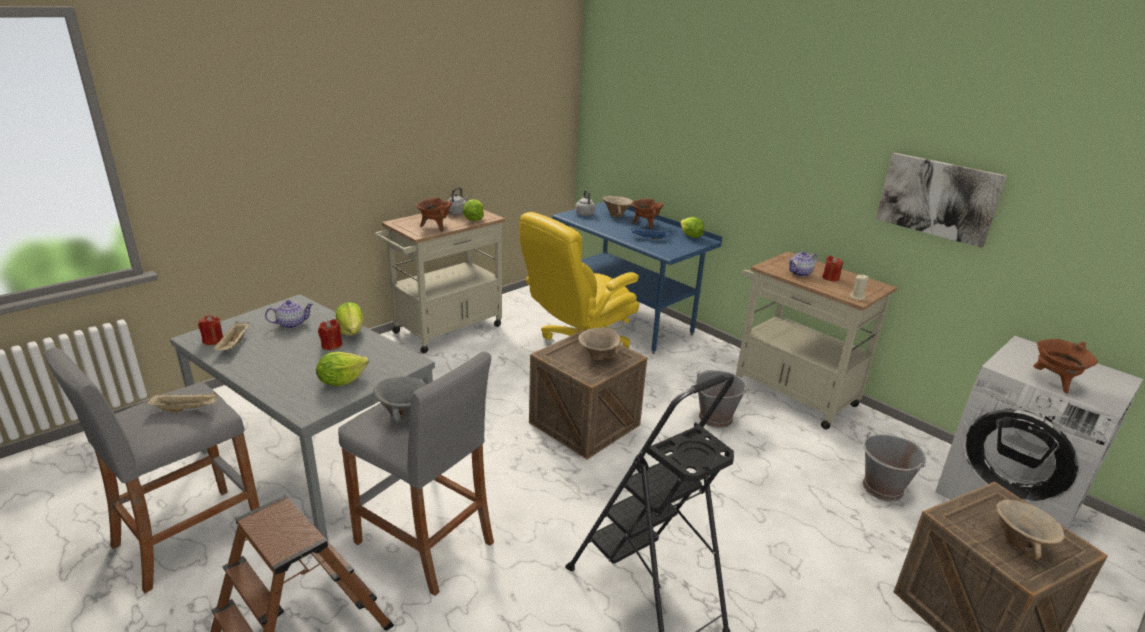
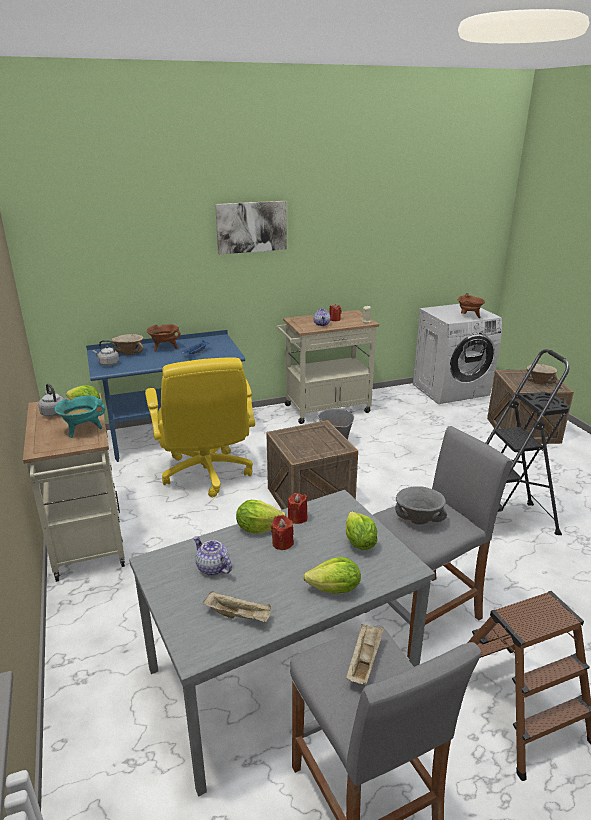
camera: 65 degrees left, 0 degrees up
red candle [198,316,223,345] -> red candle moved to [288,493,307,524]
teapot [265,300,314,329] -> teapot turned 45 degrees counterclockwise [193,536,232,576]
brown cooking pot [416,198,452,232] -> turquoise cooking pot [55,395,105,438]
beige bowl [578,327,621,360] -> none
lettuce [680,217,704,238] -> lettuce moved to [303,557,361,594]
grey bucket [863,432,926,502] -> none
picture [876,153,1007,248] -> picture moved to [215,201,287,254]

